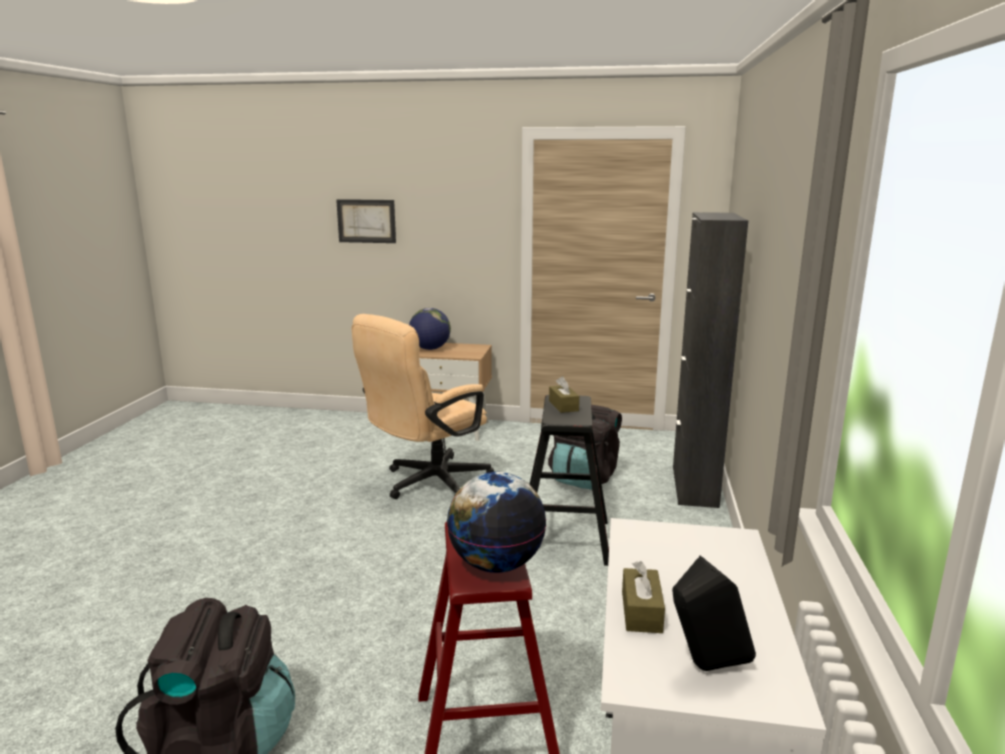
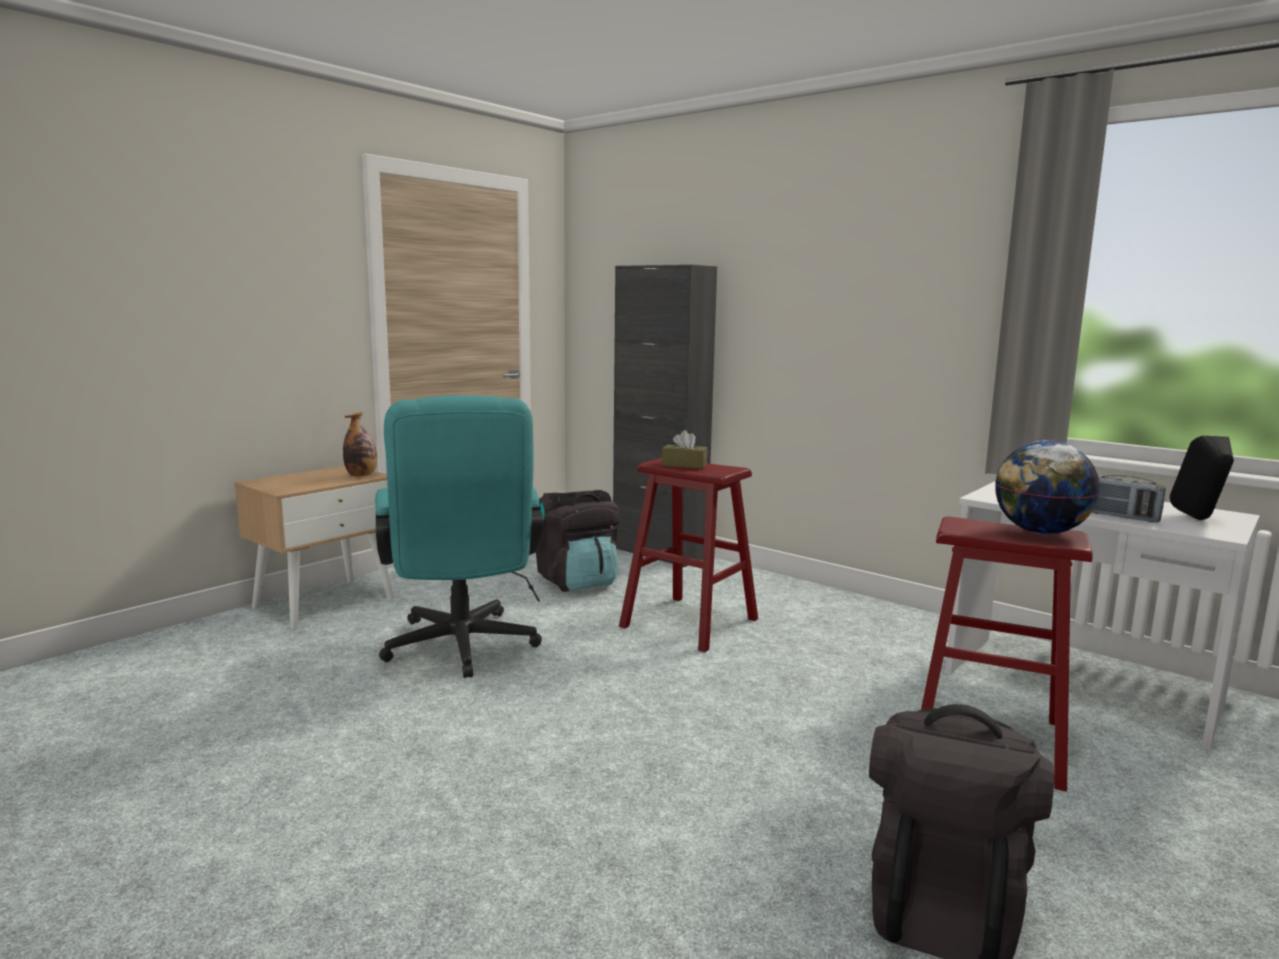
camera: 60 degrees left, 5 degrees down
picture [336,199,396,243] -> none
beige office chair [352,314,494,499] -> turquoise office chair [375,395,544,678]
globe [409,308,451,350] -> none
black stool [529,395,609,566] -> red stool [619,458,758,652]
brown tissue box [622,561,665,633] -> radio [1092,475,1166,522]
none -> bottle [343,412,377,477]

